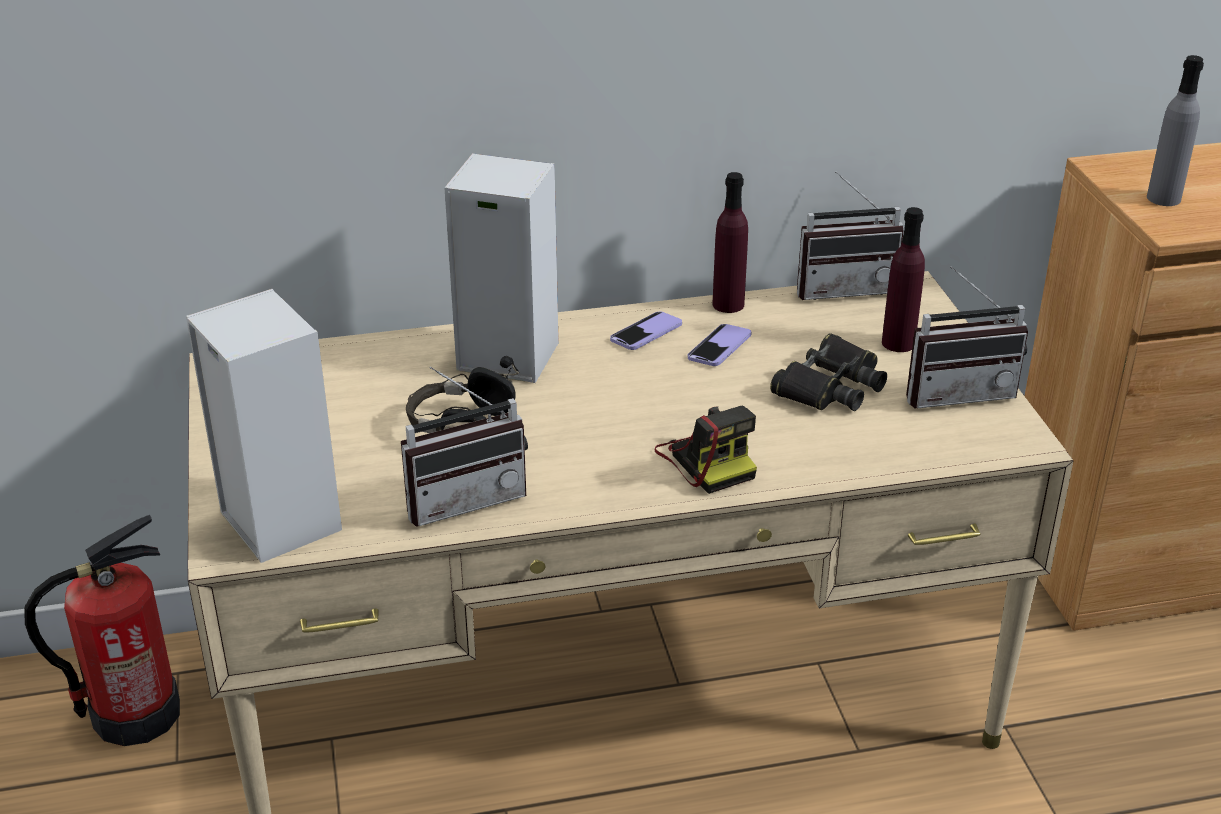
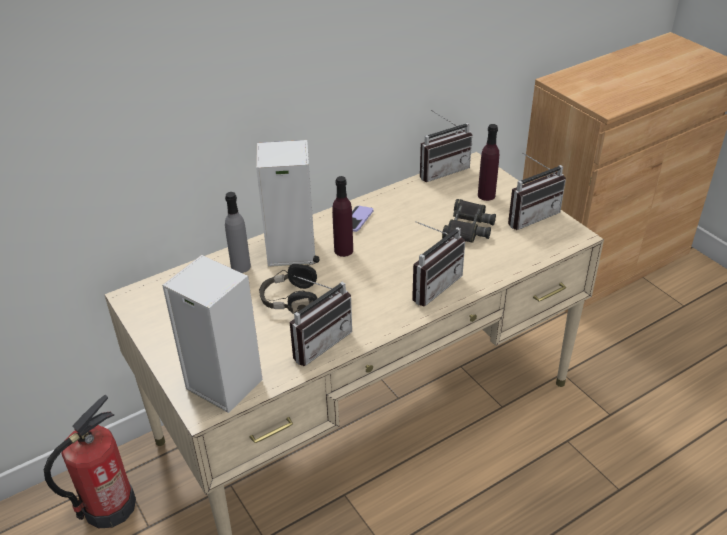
camera: 20 degrees left, 5 degrees up
camera [655,406,757,494] -> radio [412,222,465,306]
phone [688,324,751,366] -> none
purple bottle [712,172,748,313] -> purple bottle moved to [332,176,353,257]
grey bottle [1147,55,1204,206] -> grey bottle moved to [225,192,251,273]

